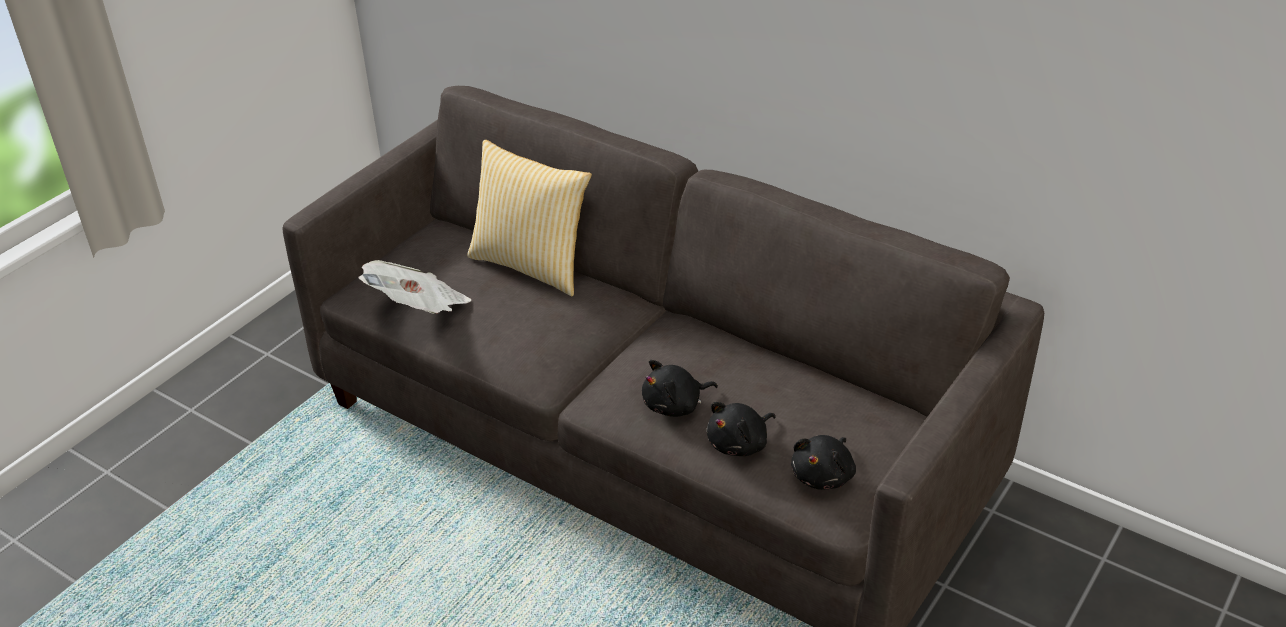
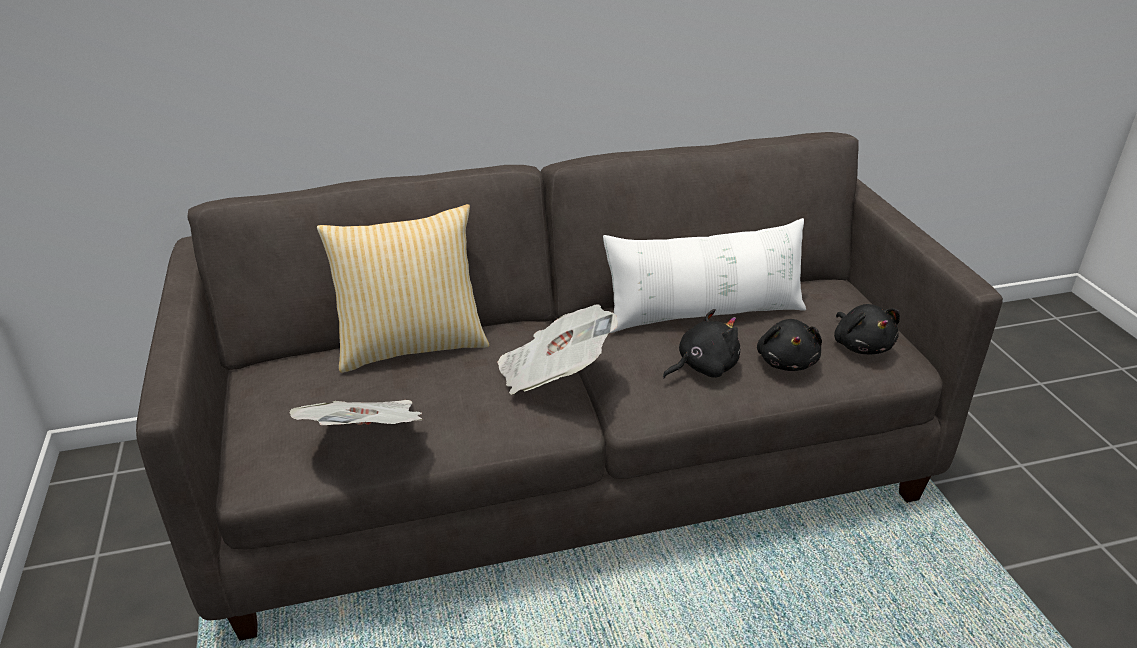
camera: 50 degrees left, 5 degrees down
black plush toy [642,360,718,417] -> black plush toy turned 135 degrees counterclockwise [663,309,740,379]
none -> newspaper [497,305,618,395]
none -> white pillow [603,218,806,333]

